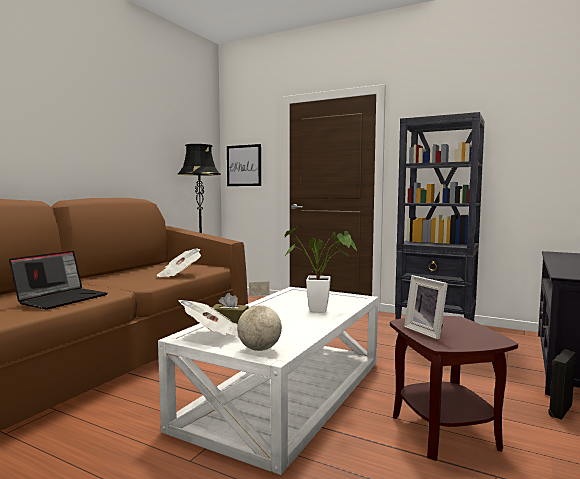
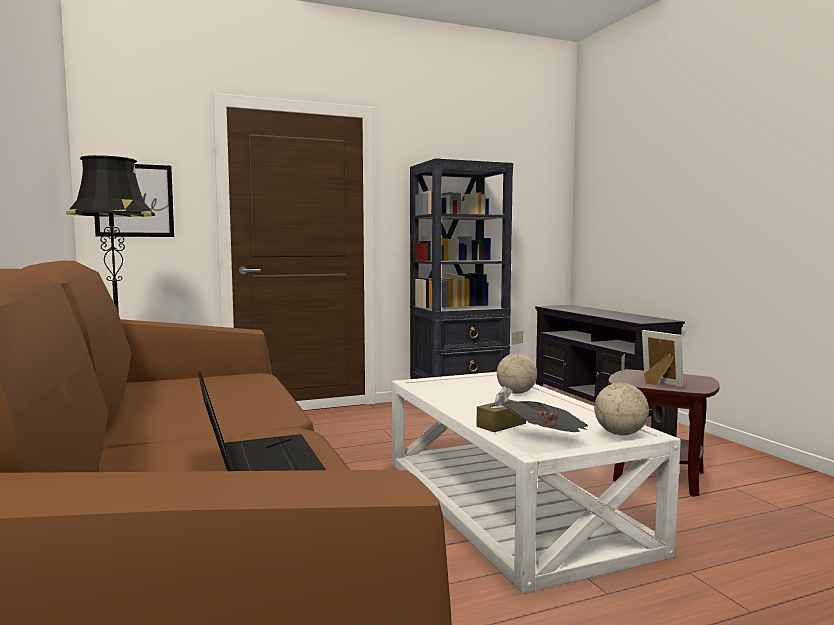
camera: 50 degrees left, 0 degrees up
newspaper [157,249,201,277] -> none
potted plant [284,227,358,313] -> globe [497,331,537,394]
picture frame [404,275,448,340] -> picture frame turned 135 degrees counterclockwise [642,330,684,387]

